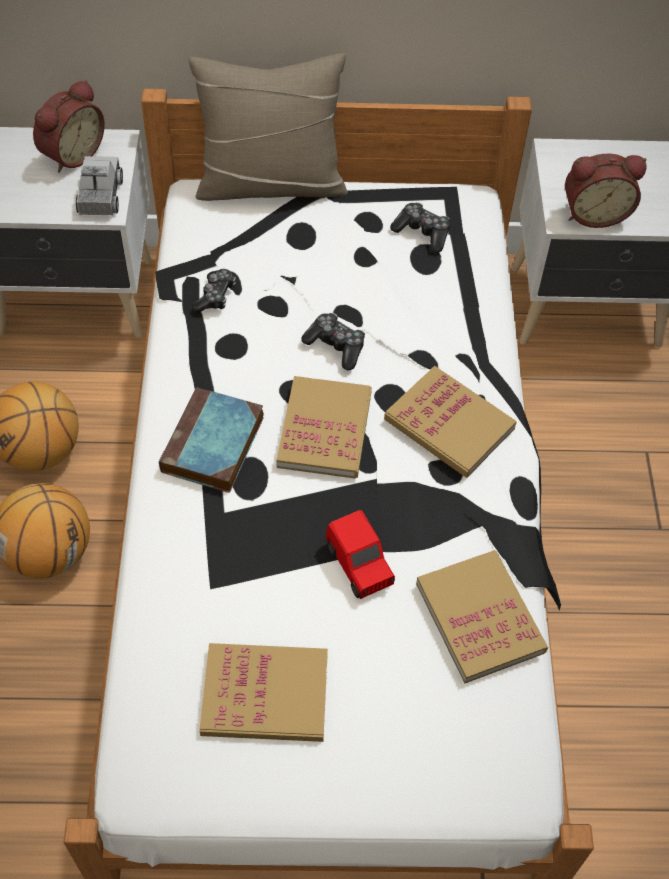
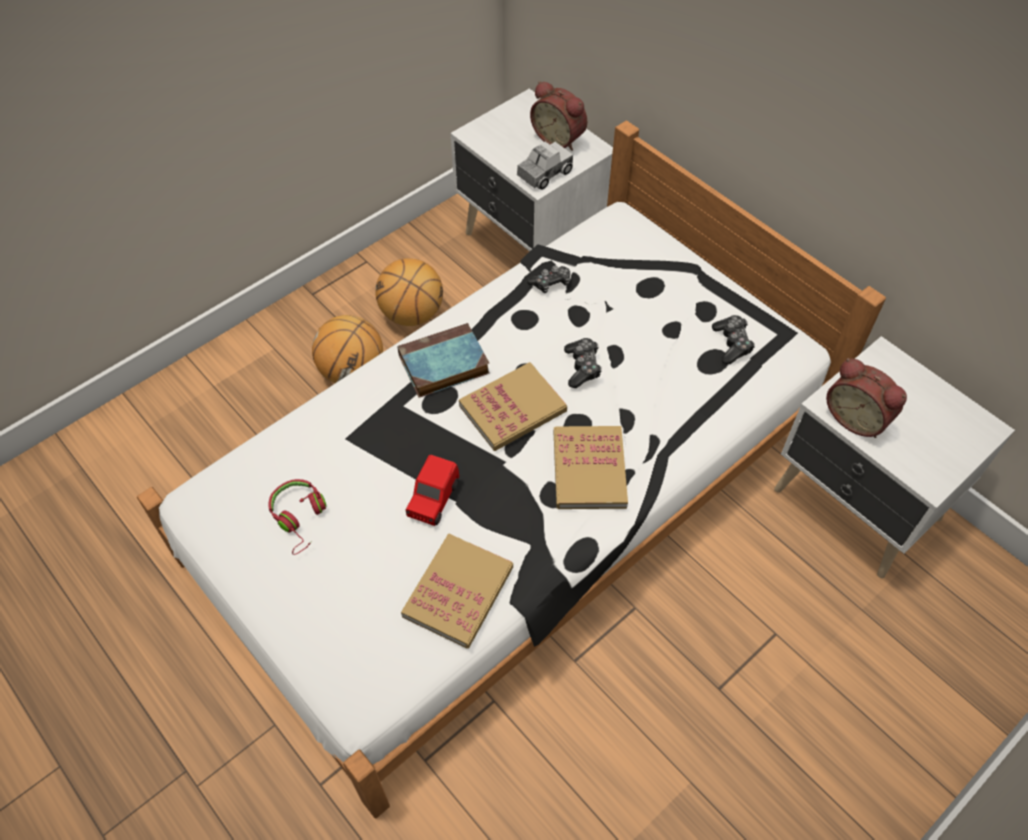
camera: 50 degrees right, 0 degrees up
alarm clock [33,80,105,173] -> alarm clock turned 45 degrees clockwise [530,81,587,151]
beige pillow [189,53,348,201] -> none
book [200,643,328,742] -> red headphones [269,479,326,555]

